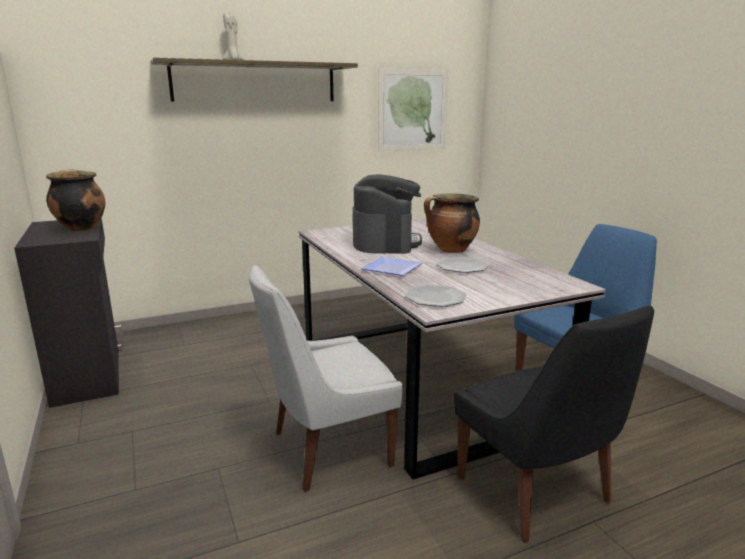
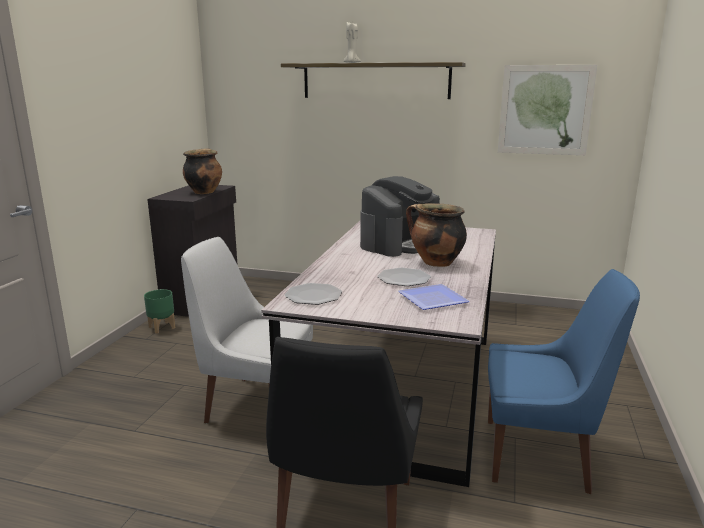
camera: 40 degrees right, 0 degrees up
plate [361,257,422,276] -> plate moved to [398,284,470,310]
none -> green planter [144,289,175,334]

